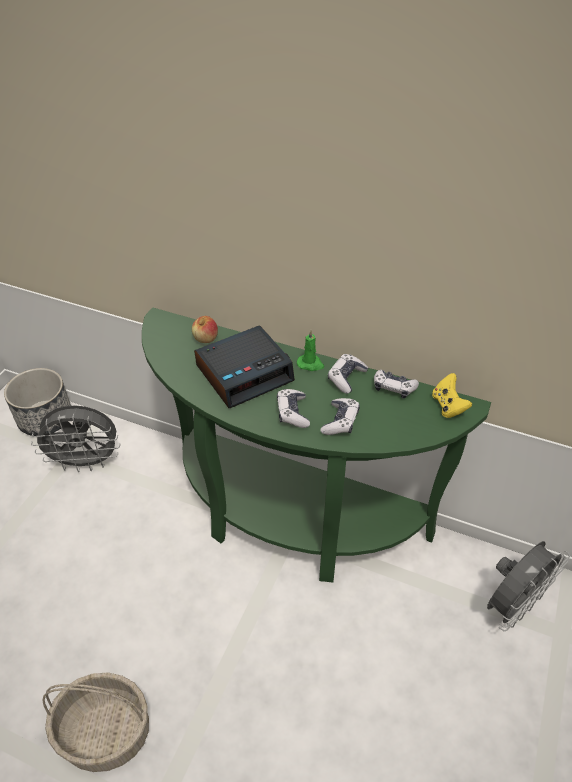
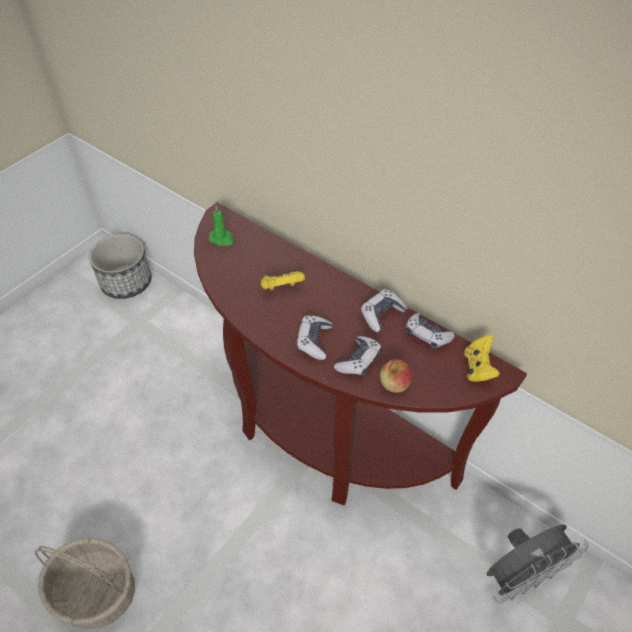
camera: 15 degrees right, 5 degrees up
grey fan [31,405,121,472] -> none
green console table [142,307,491,582] -> brown console table [194,202,527,506]
apple [192,316,218,343] -> apple moved to [380,359,412,393]
alarm clock [194,325,295,408] -> yellow game controller [261,271,305,291]
green candle [297,330,324,371] -> green candle moved to [209,206,234,246]

